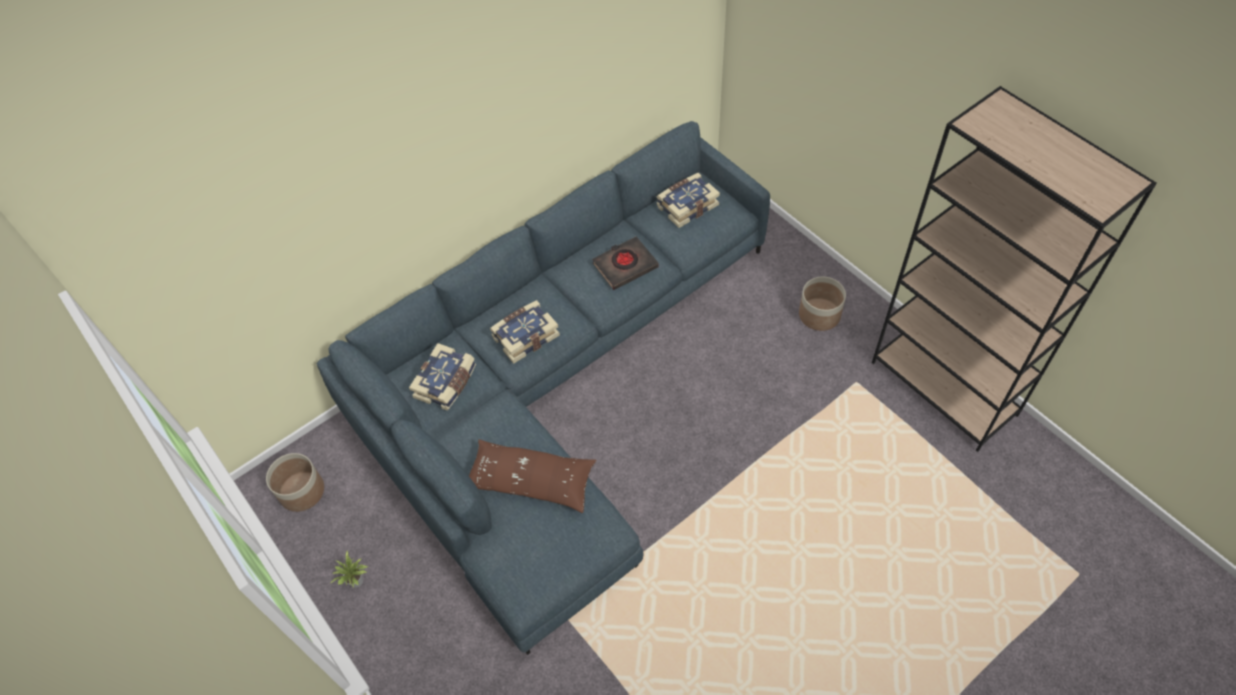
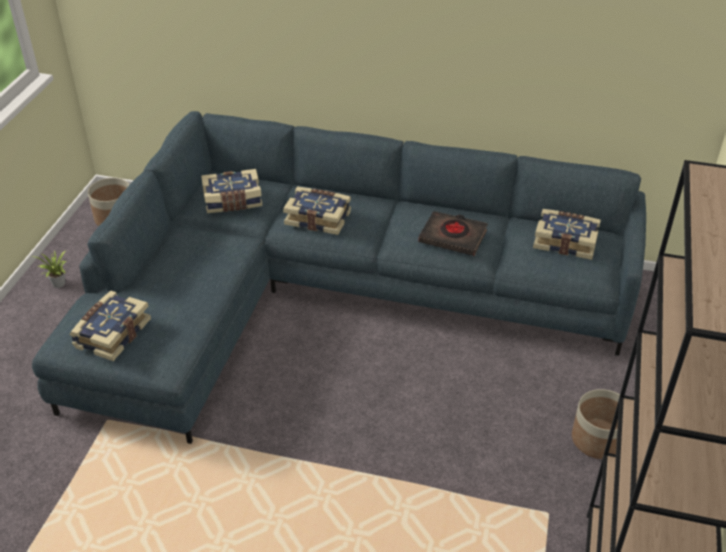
camera: 50 degrees right, 15 degrees down
brown pillow [469,439,597,513] -> none
none -> book [70,291,151,361]

